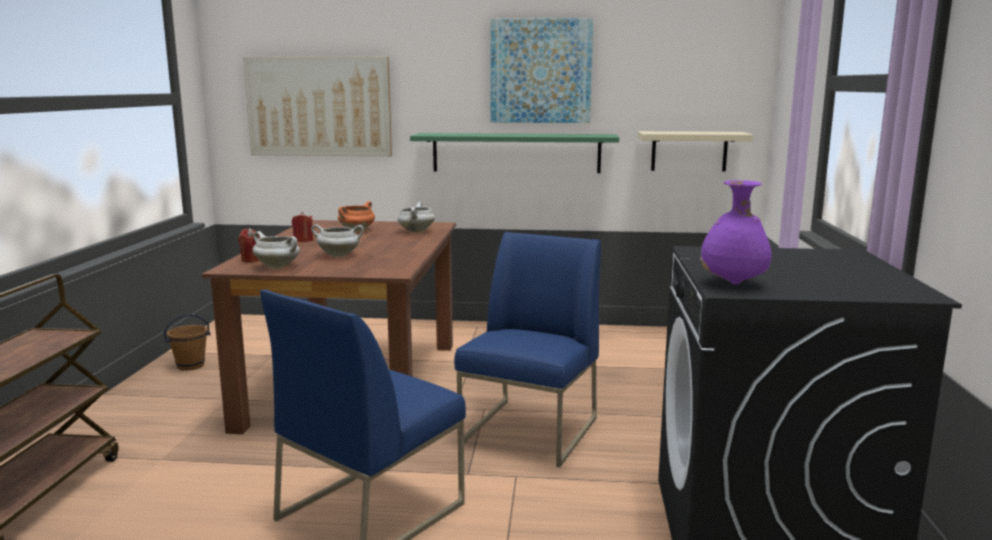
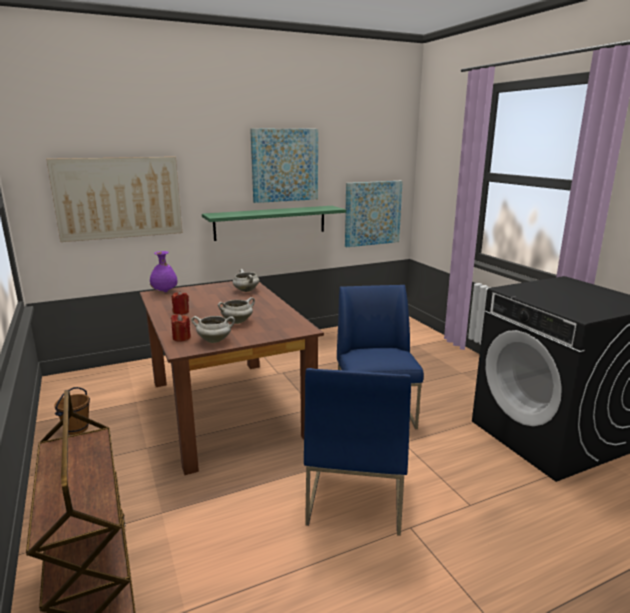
camera: 30 degrees left, 5 degrees up
orange cooking pot [338,201,375,232] -> none
beige shelf [638,131,753,172] -> picture [345,181,403,247]
purple vase [700,180,772,285] -> purple vase moved to [150,251,178,292]

